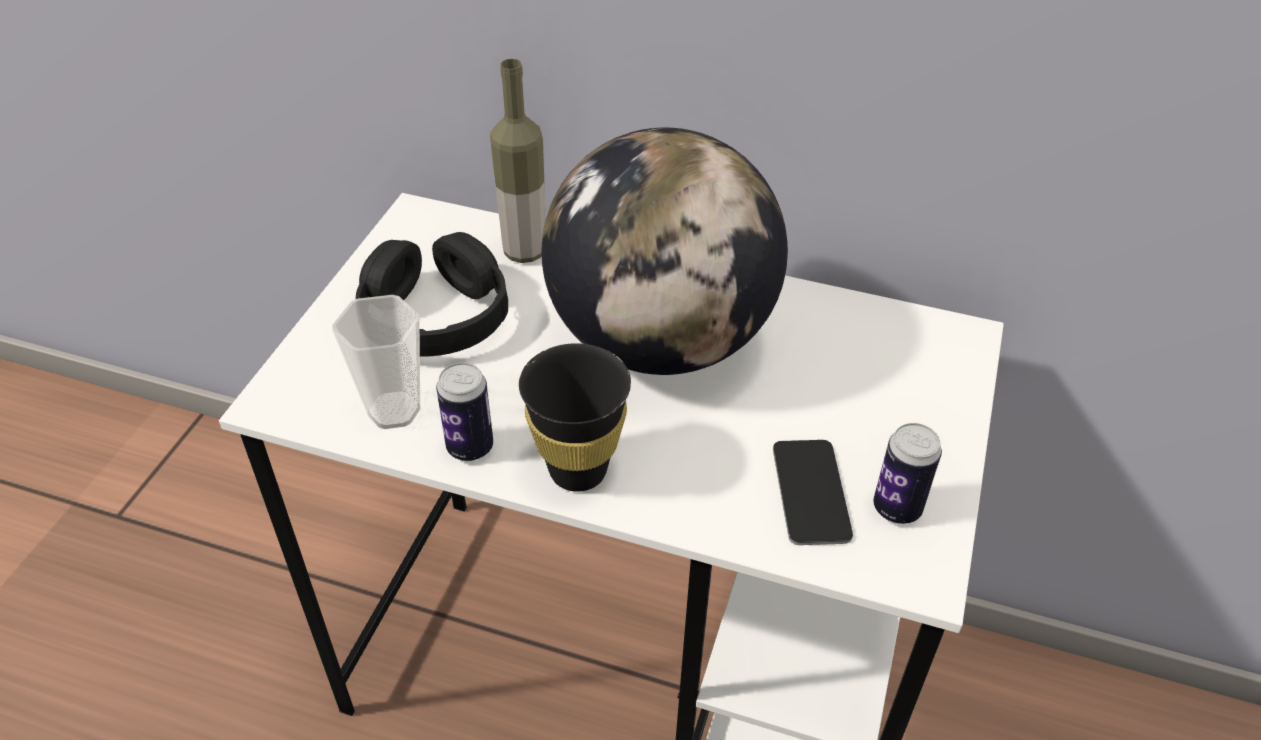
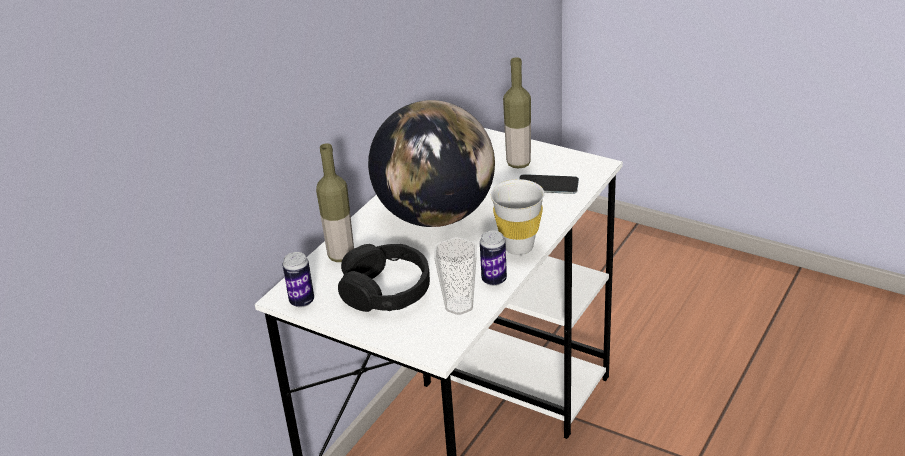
camera: 75 degrees left, 10 degrees down
black cup [519,343,631,492] -> white cup [491,179,545,255]
can [873,423,942,524] -> can moved to [282,252,314,307]
none -> bottle [503,57,531,169]

